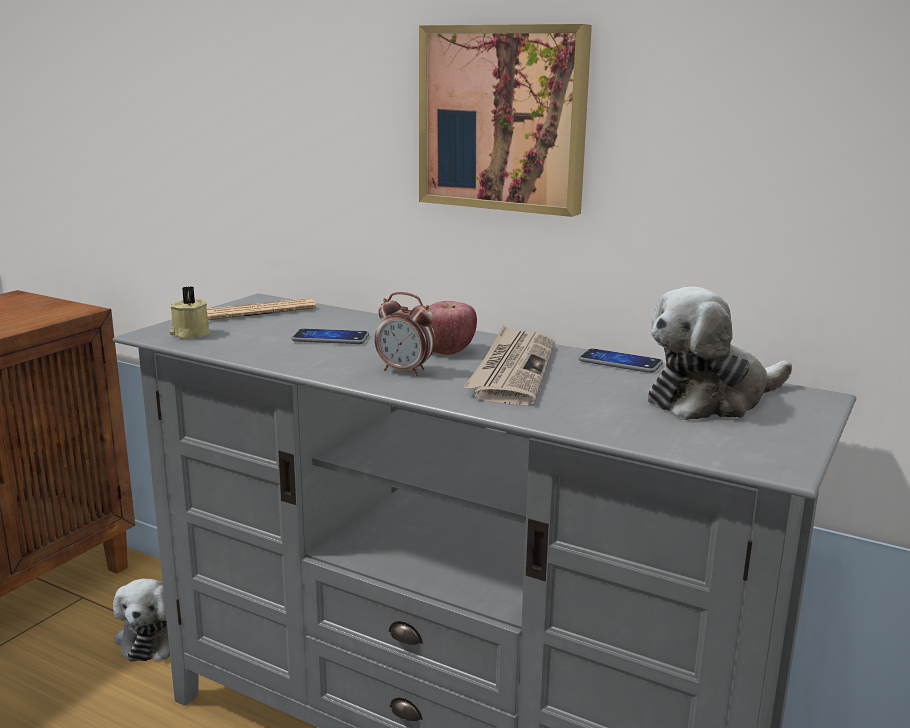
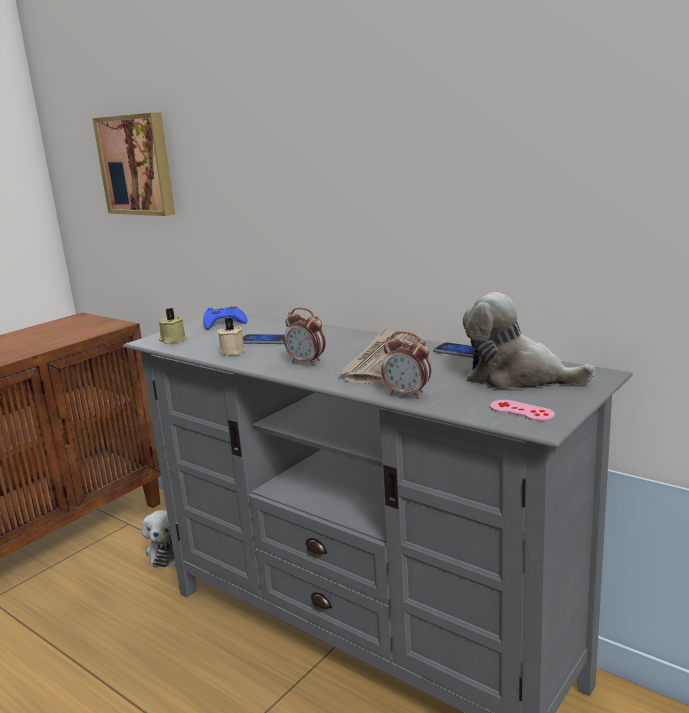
camera: 10 degrees right, 0 degrees up
newspaper [207,298,316,320] -> blue game controller [203,306,247,329]
picture [419,24,592,217] -> picture moved to [92,112,175,216]
apple [429,301,477,355] -> none
plush toy [648,287,792,420] -> plush toy turned 45 degrees clockwise [463,292,595,389]
none -> beige candle [217,318,246,356]
none -> alarm clock [382,331,431,399]
none -> pink game controller [490,400,555,421]

